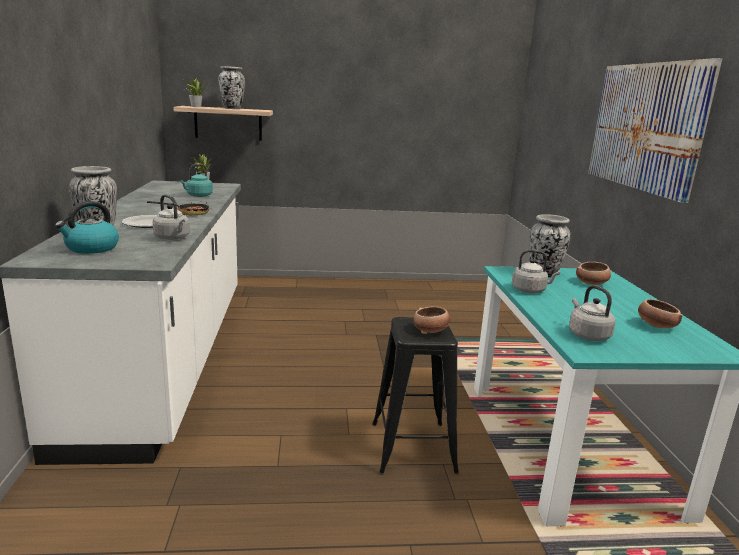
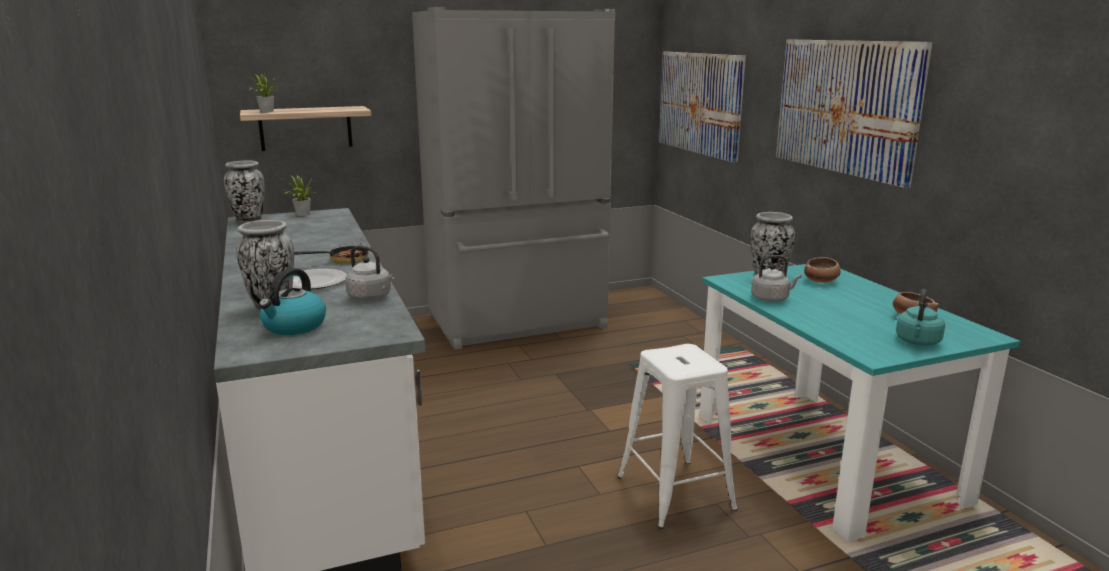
camera: 15 degrees left, 0 degrees up
turquoise kettle [179,164,213,197] -> turquoise kettle moved to [896,289,945,346]
vase [219,66,245,109] -> vase moved to [224,161,264,222]
black stool [372,317,459,475] -> white stool [617,344,738,529]
bowl [413,307,450,333] -> none
grey kettle [569,285,615,341] -> none
none -> grey fridge [412,7,615,350]
none -> picture [659,52,746,163]

